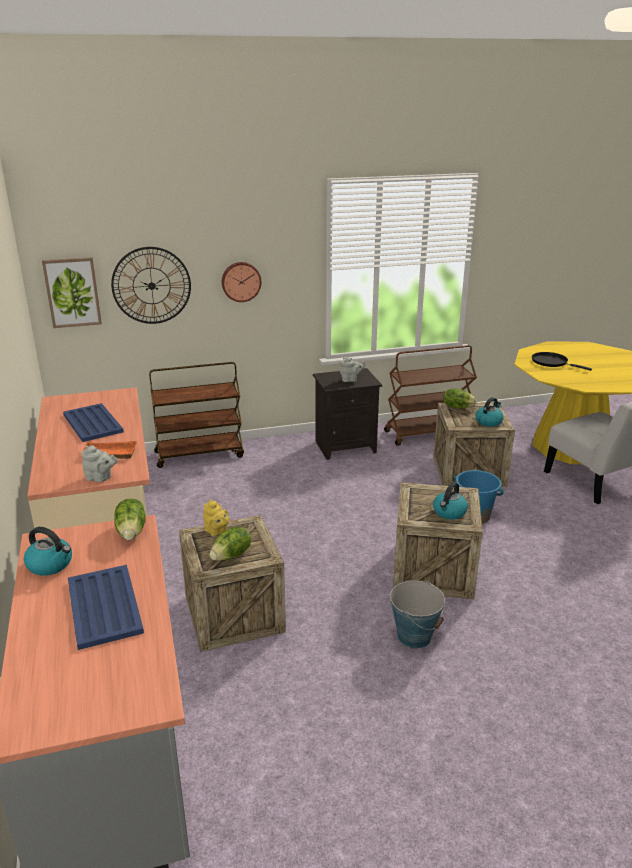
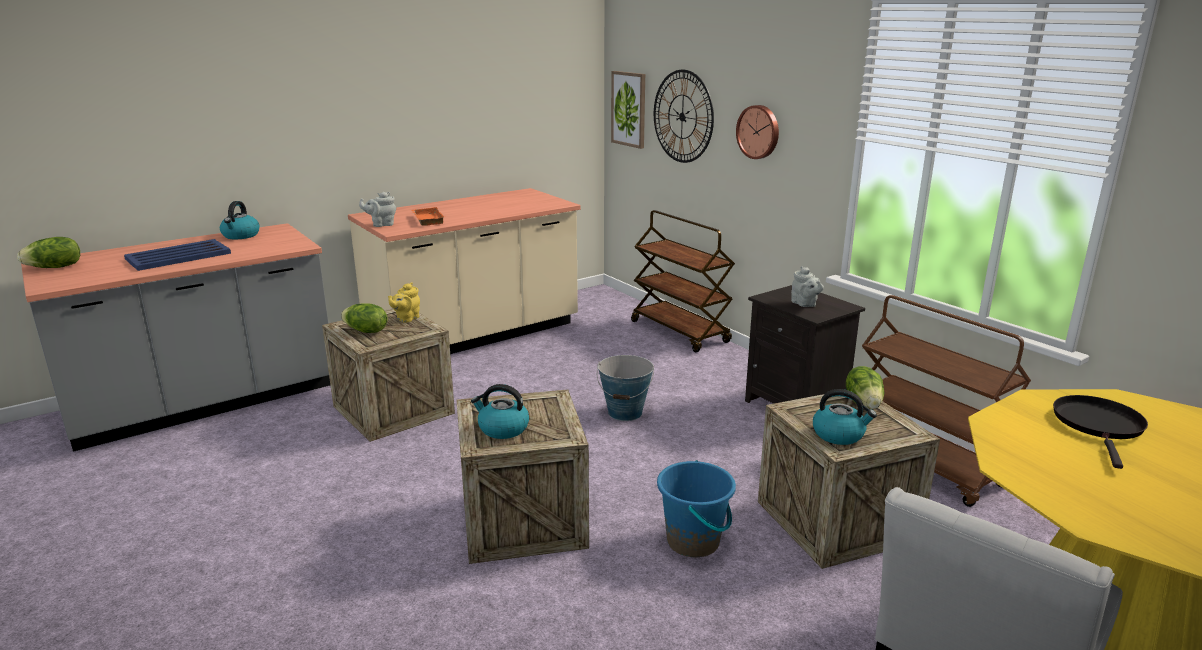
camera: 70 degrees right, 5 degrees down
blue tray [63,403,124,442] -> none
grey teapot [81,446,118,482] -> grey teapot turned 75 degrees clockwise [359,192,396,227]
lettuce [114,499,146,540] -> lettuce moved to [17,237,80,268]
bucket [390,580,445,649] -> bucket moved to [597,355,654,421]

